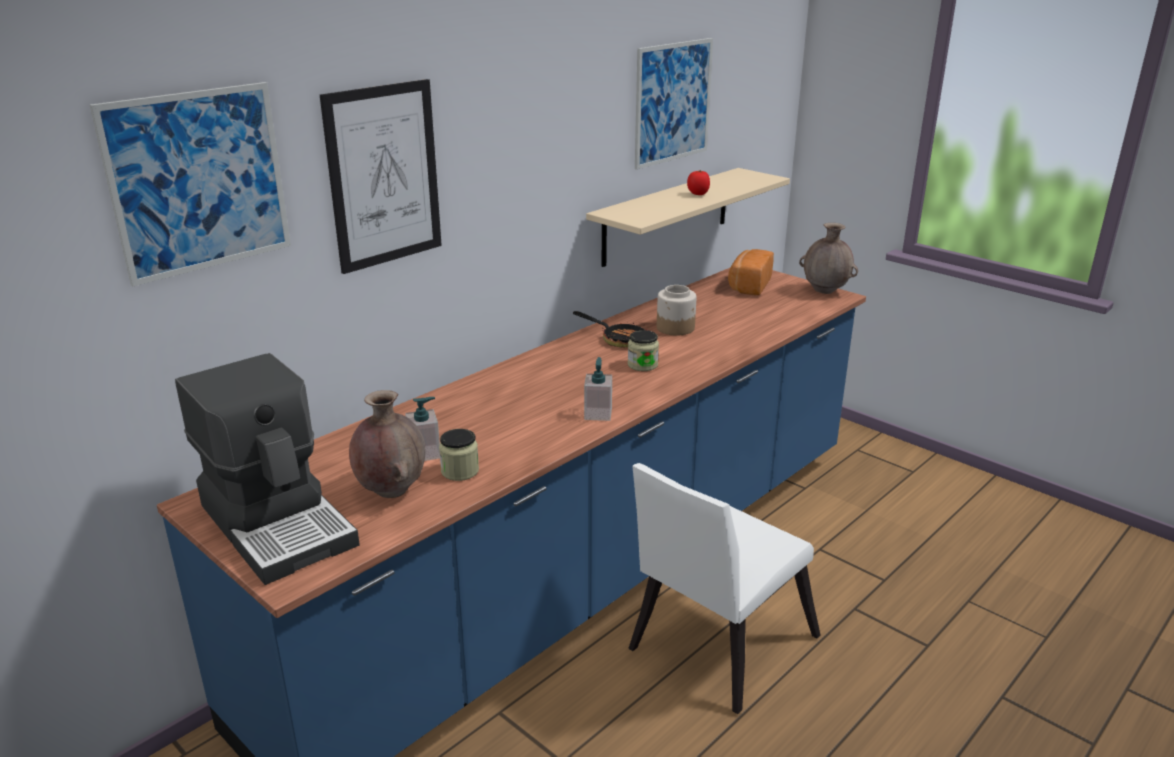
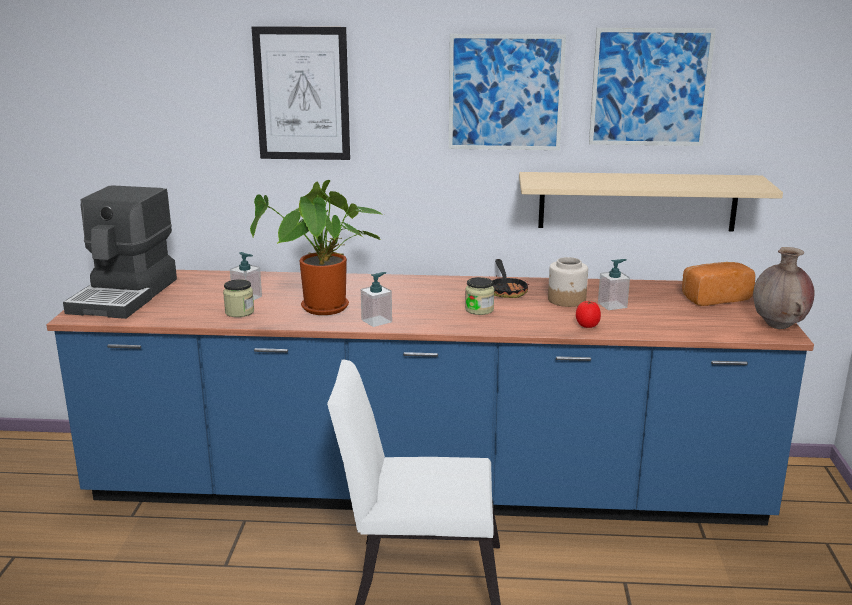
camera: 50 degrees right, 5 degrees down
picture [90,82,291,286] -> picture moved to [449,34,566,150]
brown vase [349,390,426,498] -> none
tomato [687,170,710,195] -> tomato moved to [576,301,601,328]
none -> potted plant [250,180,384,315]
none -> soap dispenser [598,259,630,310]

